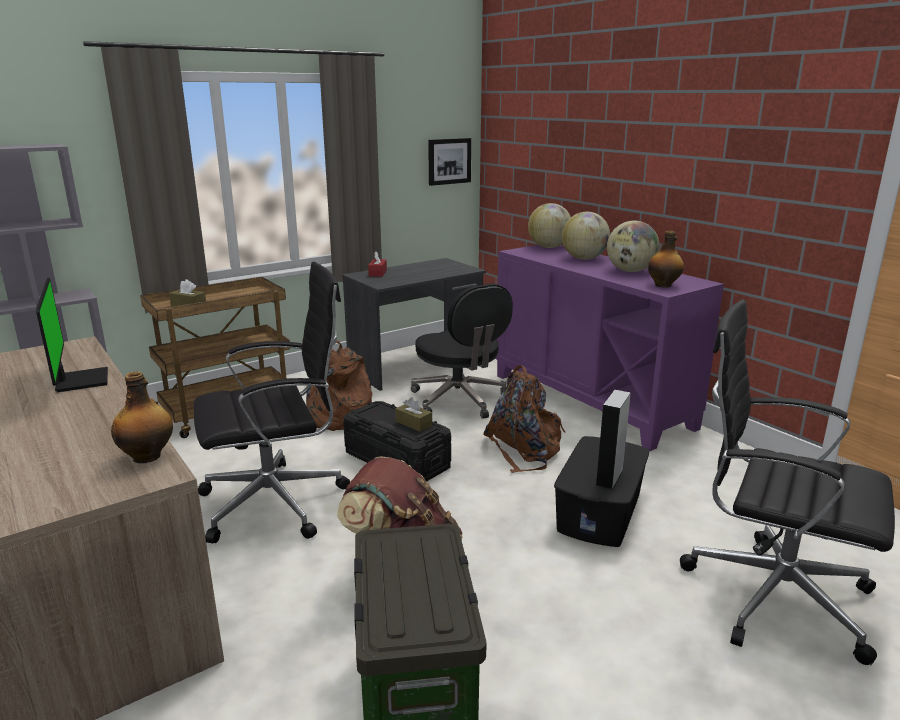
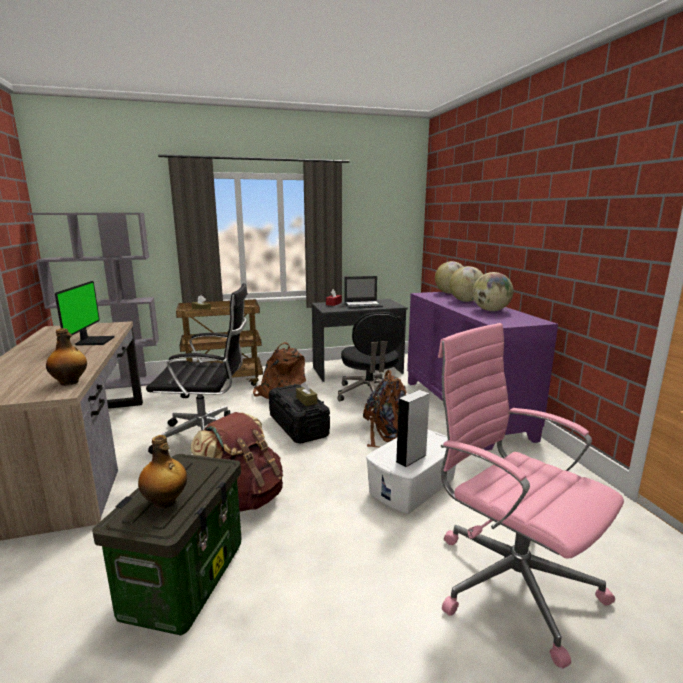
camera: 20 degrees right, 5 degrees down
picture [428,138,471,186] -> none
black storage box [554,436,649,547] -> white storage box [366,430,456,514]
bottle [648,231,684,288] -> bottle moved to [138,435,187,509]
black office chair [680,300,895,665] -> pink office chair [438,323,624,669]
none -> laptop [344,276,383,309]

